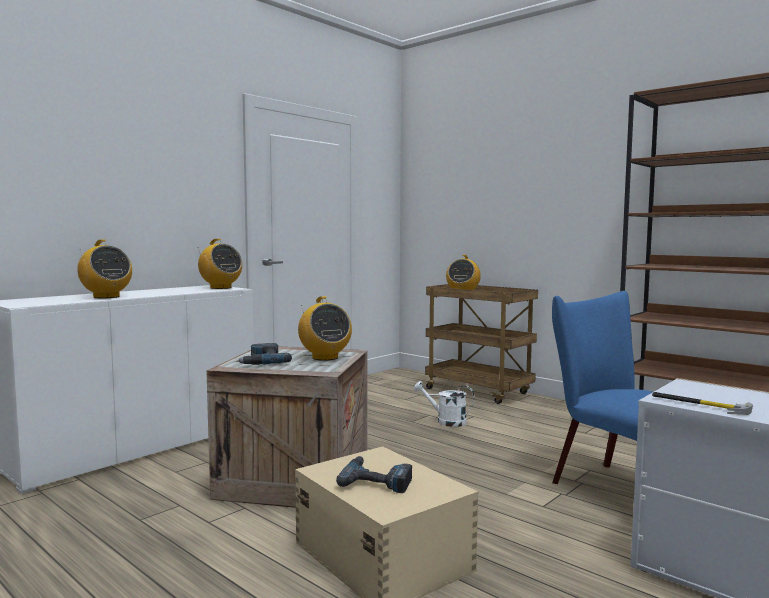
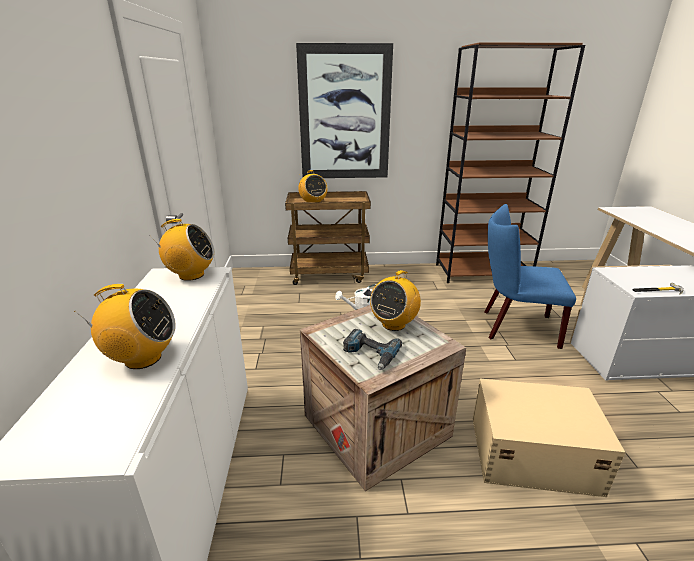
camera: 45 degrees left, 20 degrees up
radio [298,296,352,361] -> radio turned 105 degrees clockwise [370,270,421,331]
power drill [336,456,412,493] -> none
none -> picture [296,43,393,178]

